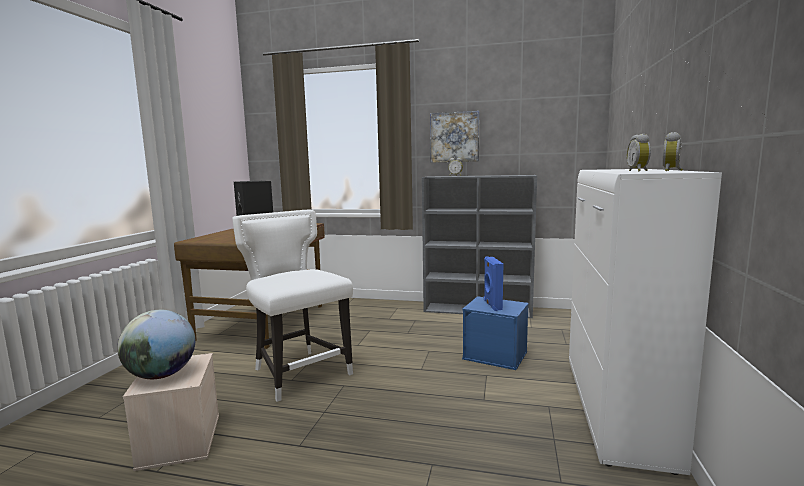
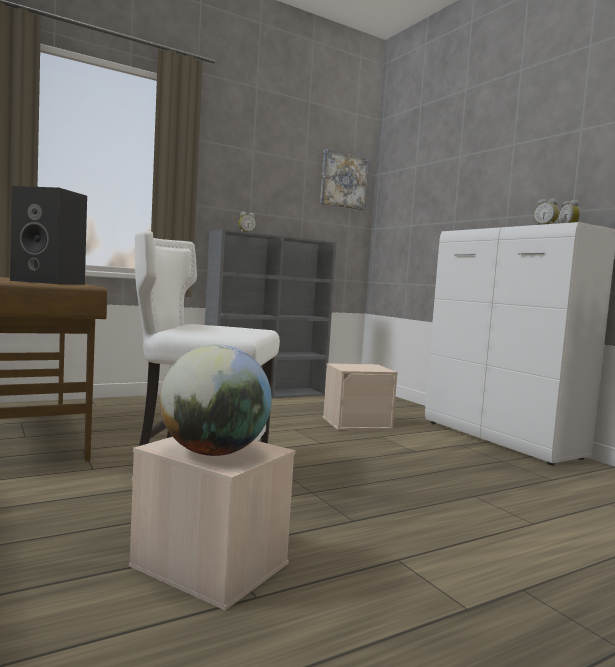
camera: 45 degrees left, 5 degrees down
picture [430,111,479,162] -> picture moved to [320,149,369,210]
blue storage box [462,296,529,370] -> beige storage box [323,363,398,430]
blue speaker [484,256,503,311] -> none

